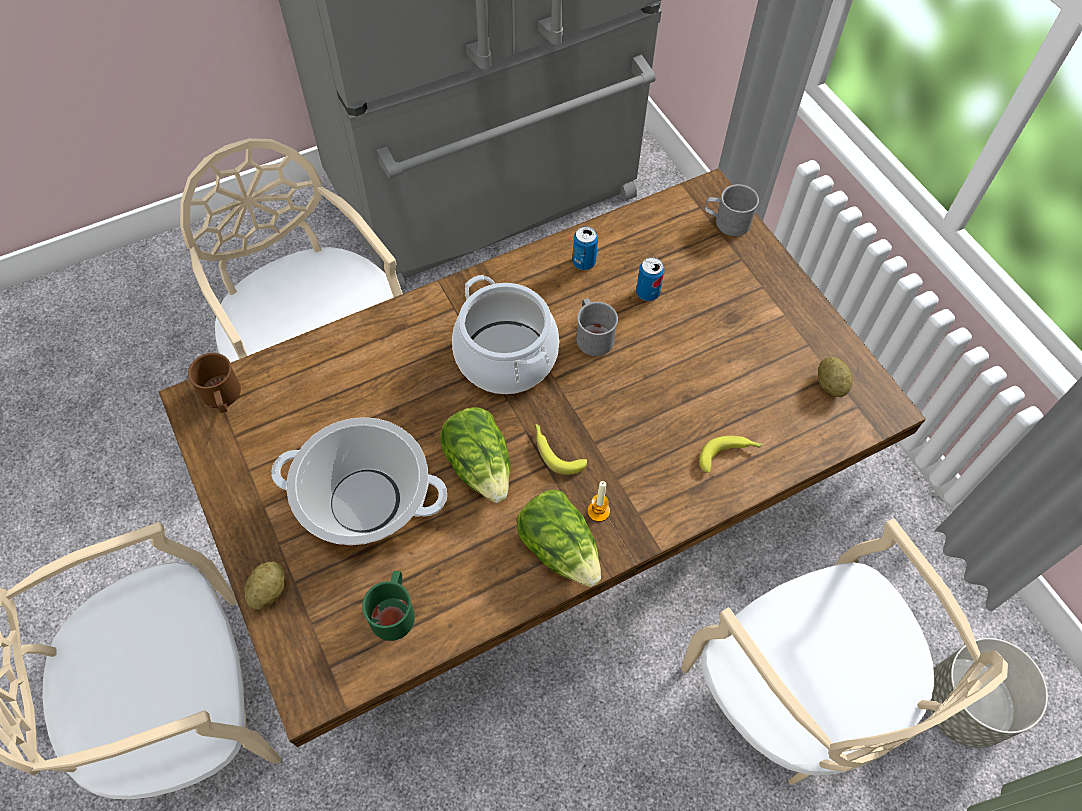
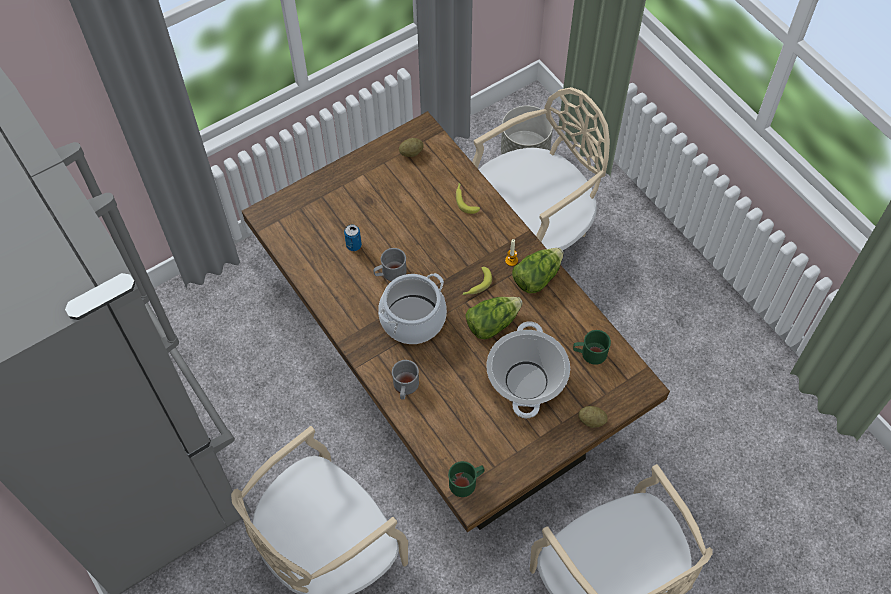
camera: 95 degrees left, 0 degrees up
brown mug [188,353,241,413] -> green mug [448,461,484,497]
can [572,226,598,270] -> none
grey mug [705,184,759,236] -> grey mug moved to [392,360,419,400]

